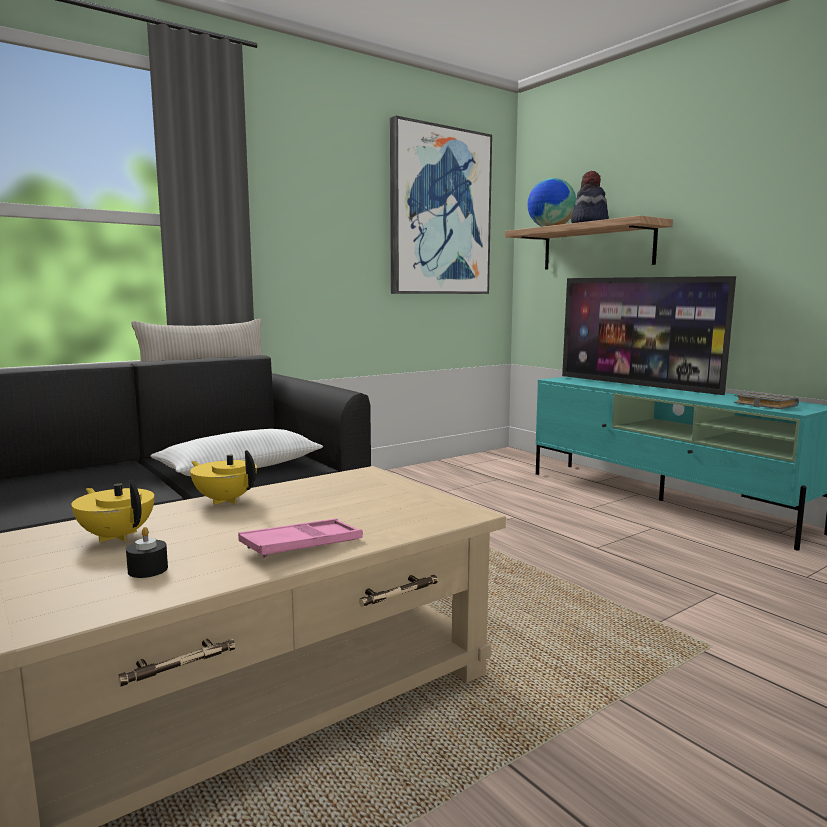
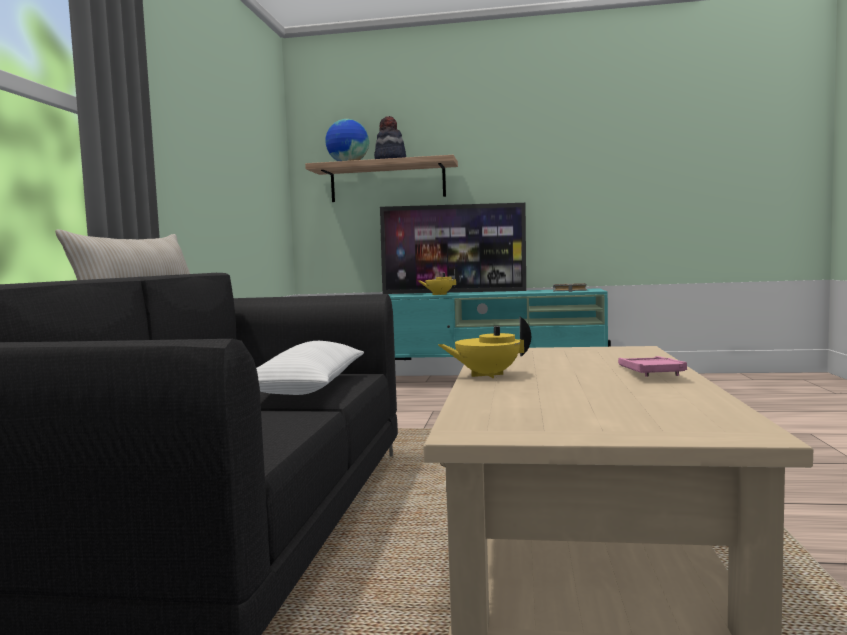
camera: 45 degrees left, 5 degrees down
yellow teapot [71,480,154,542] -> yellow teapot moved to [418,269,459,295]
black candle [126,527,168,578] -> none
picture [390,116,492,294] -> none

